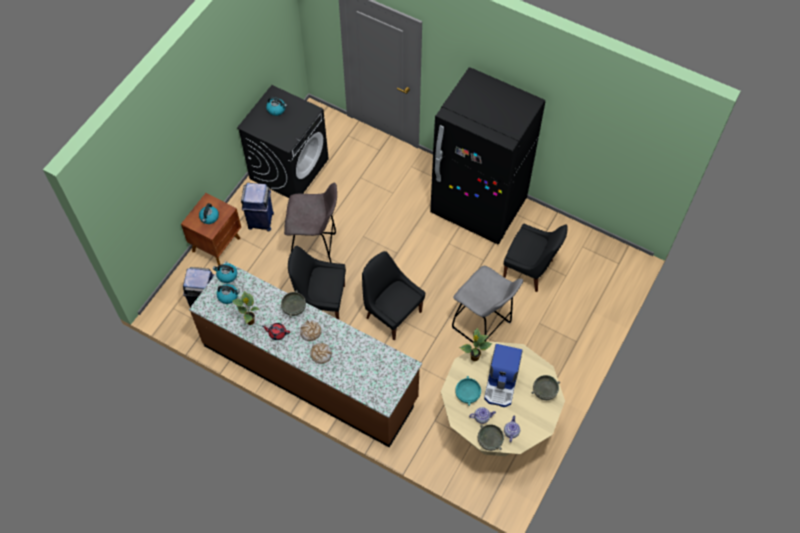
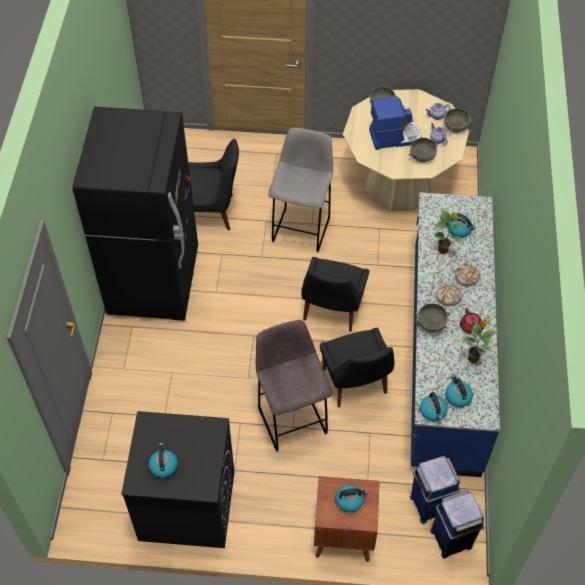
camera: 115 degrees left, 5 degrees down
brown counter [189,261,422,448] -> blue counter [411,192,500,477]
blue trash can [241,183,274,231] -> blue trash can moved to [430,490,484,559]
turquoise bowl [455,376,481,406] -> grey bowl [409,138,438,163]
potted plant [459,328,492,361] -> potted plant moved to [434,209,463,254]
black chair [503,224,567,292] -> black chair turned 90 degrees clockwise [188,139,239,231]
none -> kettle [448,213,476,238]

